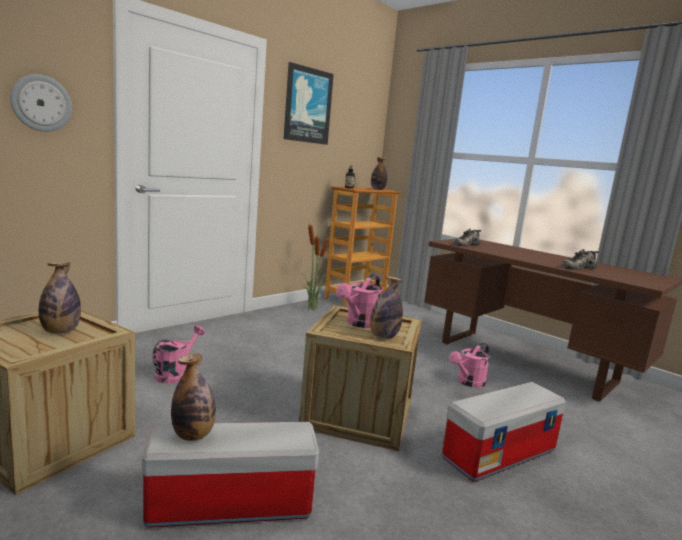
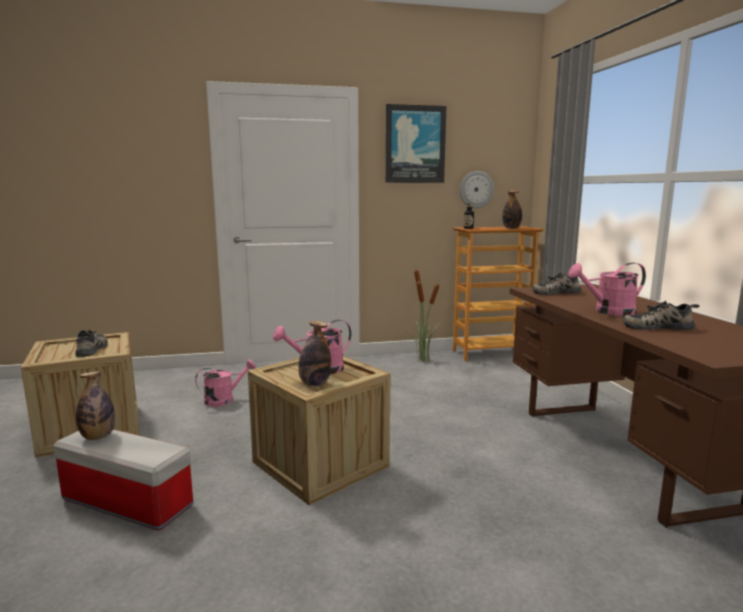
camera: 35 degrees right, 0 degrees up
wall clock [10,74,72,132] -> wall clock moved to [460,171,494,208]
bottle [39,262,81,334] -> shoe [75,330,108,357]
storage box [442,382,566,482] -> none
pink watering can [449,342,490,388] -> pink watering can moved to [568,263,646,316]

